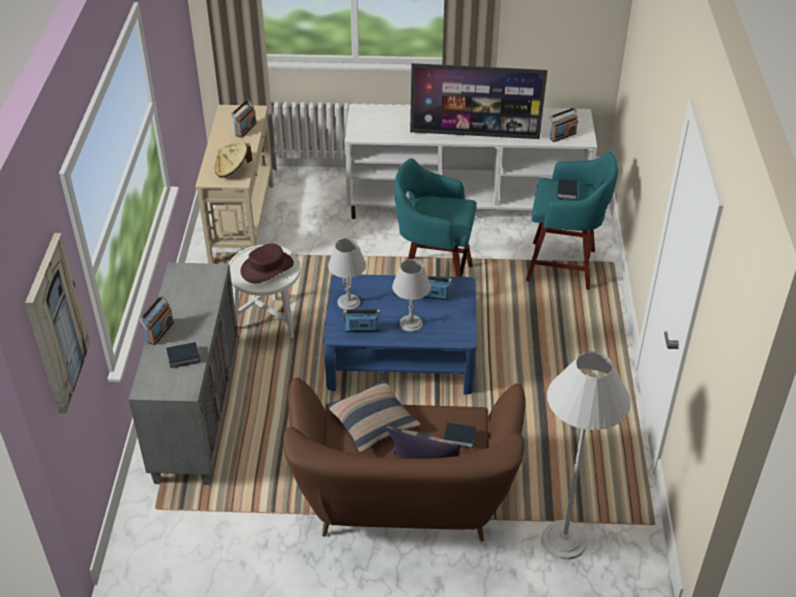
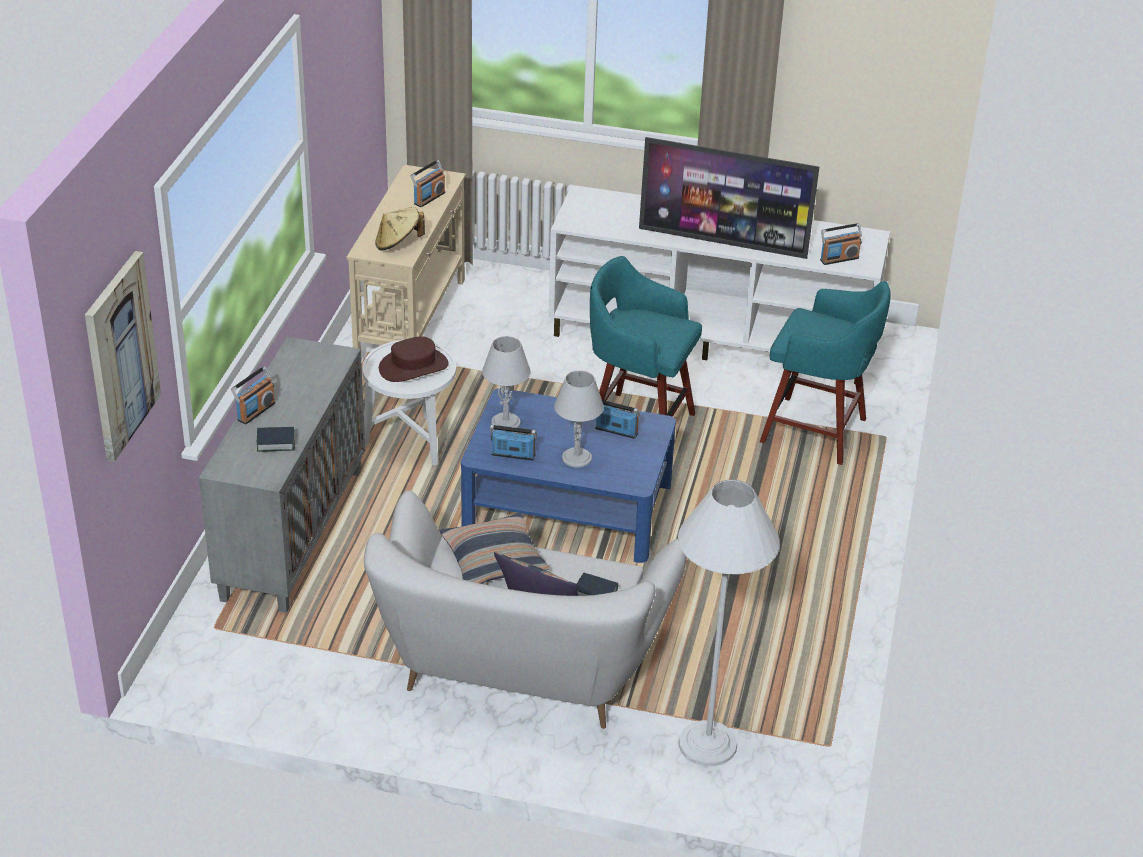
camera: 10 degrees right, 5 degrees down
brown sofa [283,378,525,542] -> white sofa [364,490,687,729]
book [557,179,577,200] -> none

